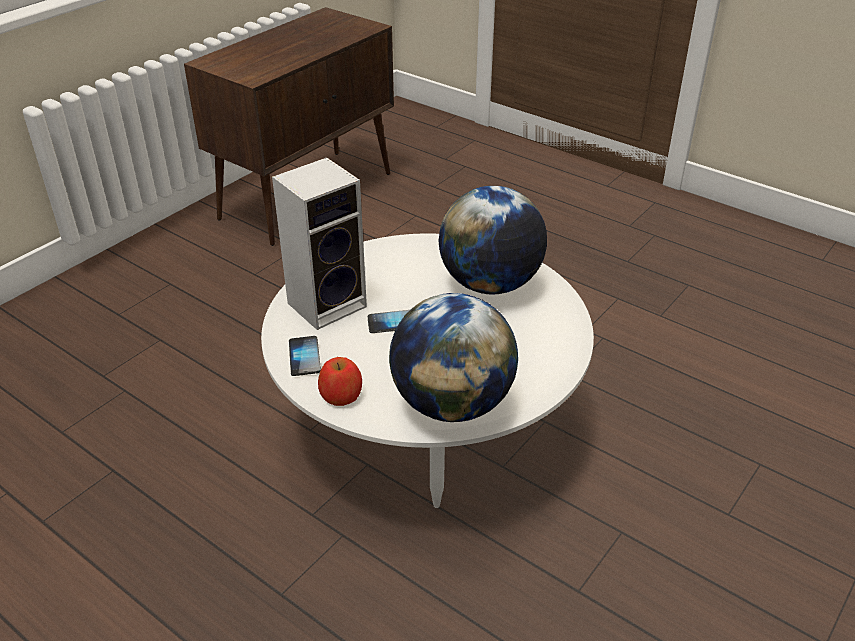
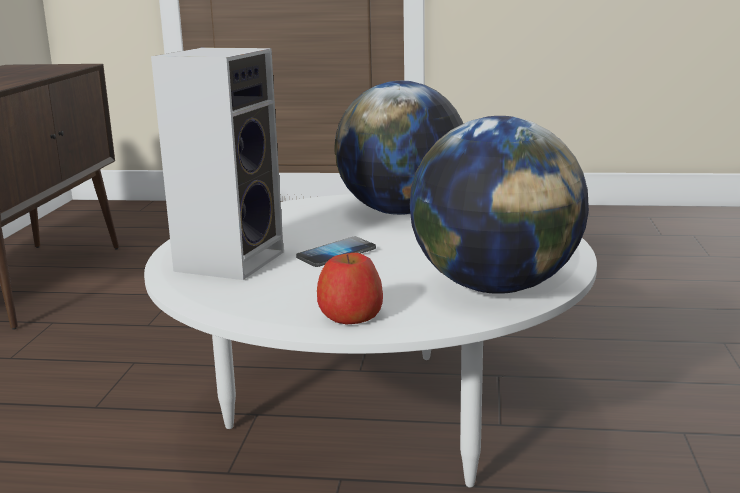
camera: 30 degrees left, 20 degrees down
phone [289,336,321,376] -> none

